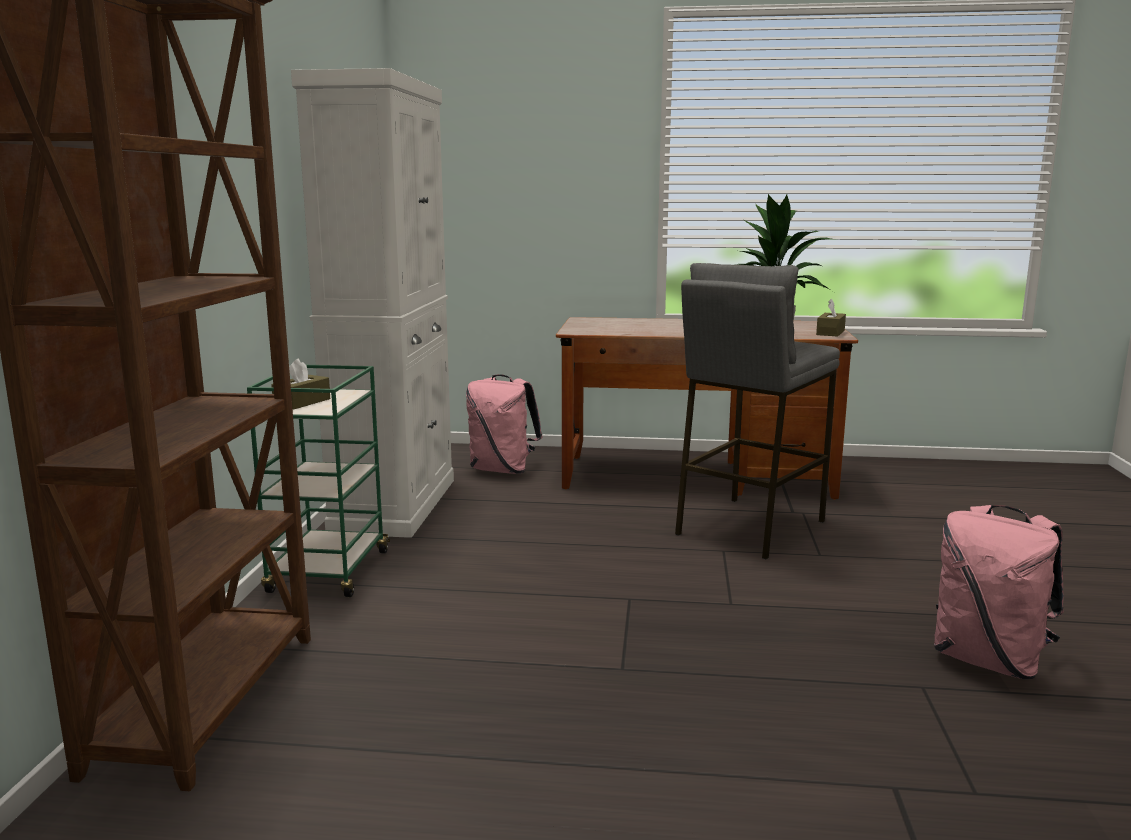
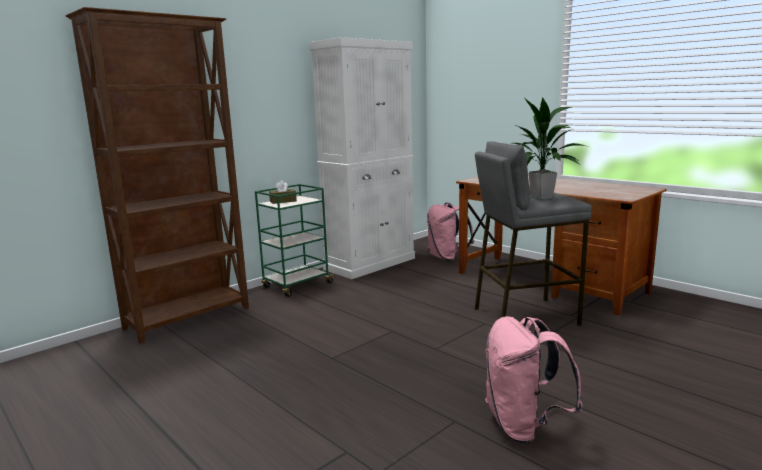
camera: 40 degrees right, 0 degrees up
brown tissue box [816,299,846,337] -> none

